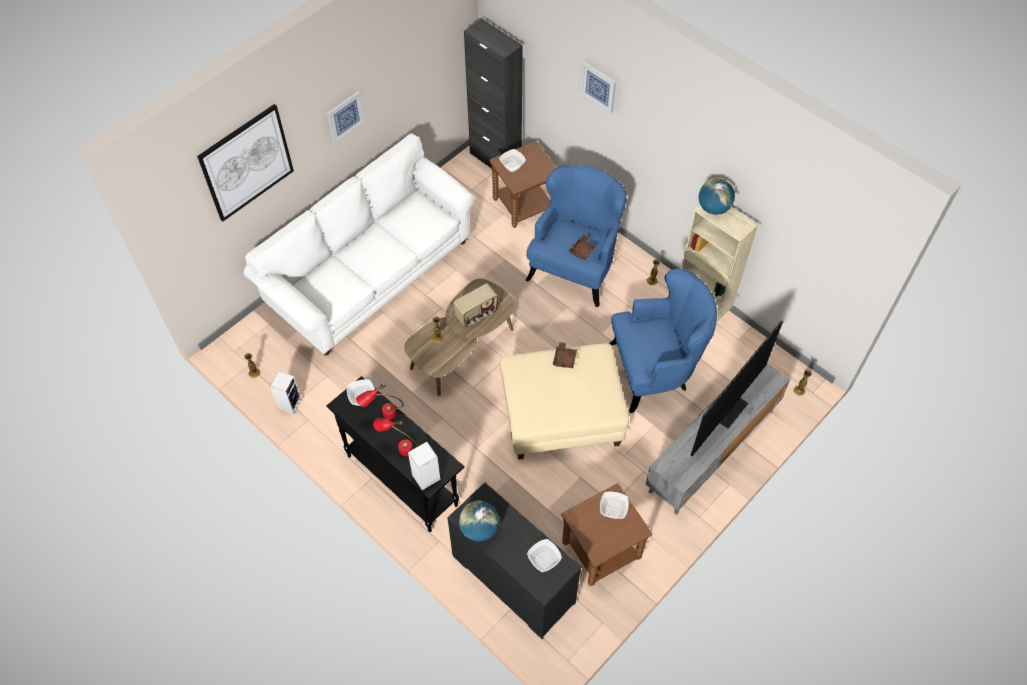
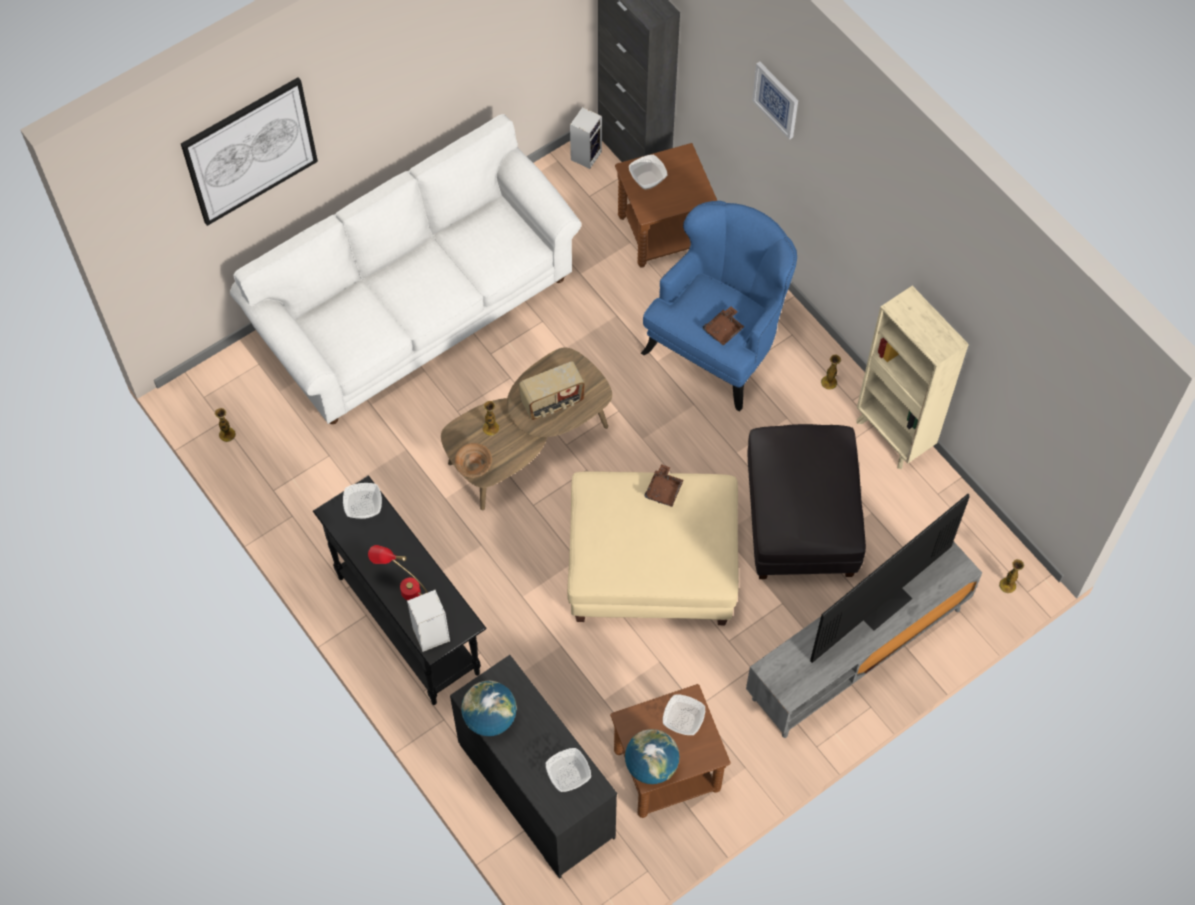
camera: 10 degrees right, 5 degrees up
speaker [270,371,302,414] -> speaker moved to [570,107,602,169]
picture [327,91,365,143] -> none
red table lamp [356,383,404,419] -> none
blue armchair [609,268,717,413] -> black ottoman [748,424,866,579]
globe [698,179,735,215] -> globe moved to [625,729,679,784]
none -> brown bowl [455,443,492,478]

